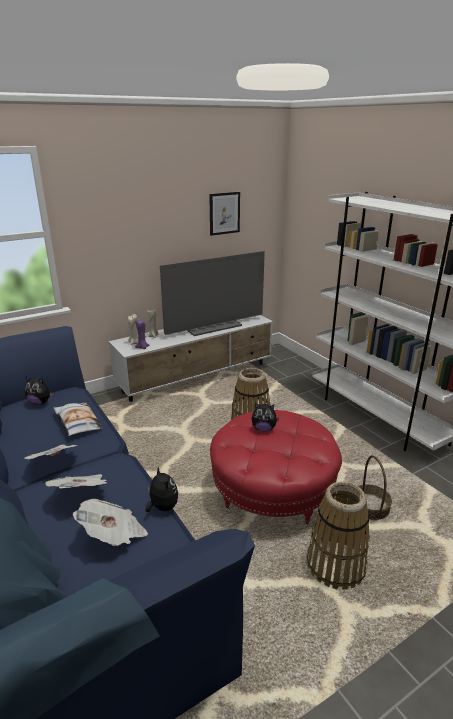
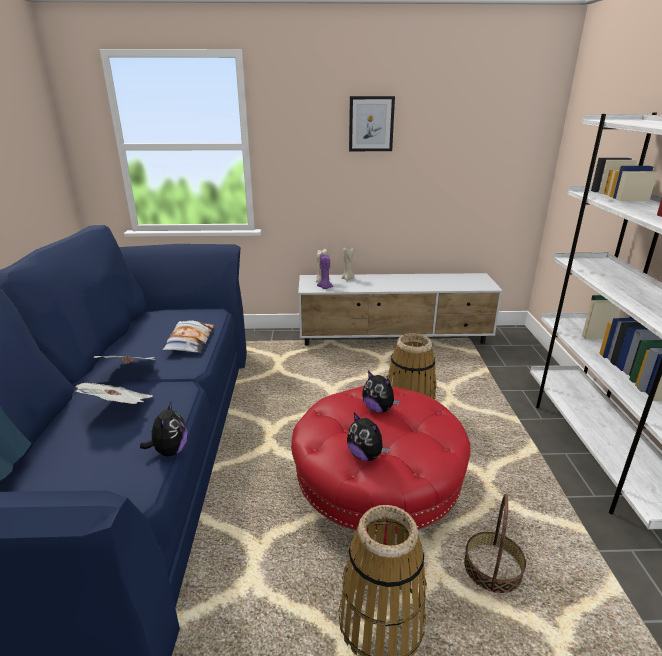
camera: 30 degrees right, 0 degrees up
plush toy [25,377,54,405] -> plush toy moved to [347,413,389,461]
newspaper [73,499,148,546] -> none
television [160,251,265,336] -> none
picture [209,192,240,236] -> picture moved to [349,96,395,151]

